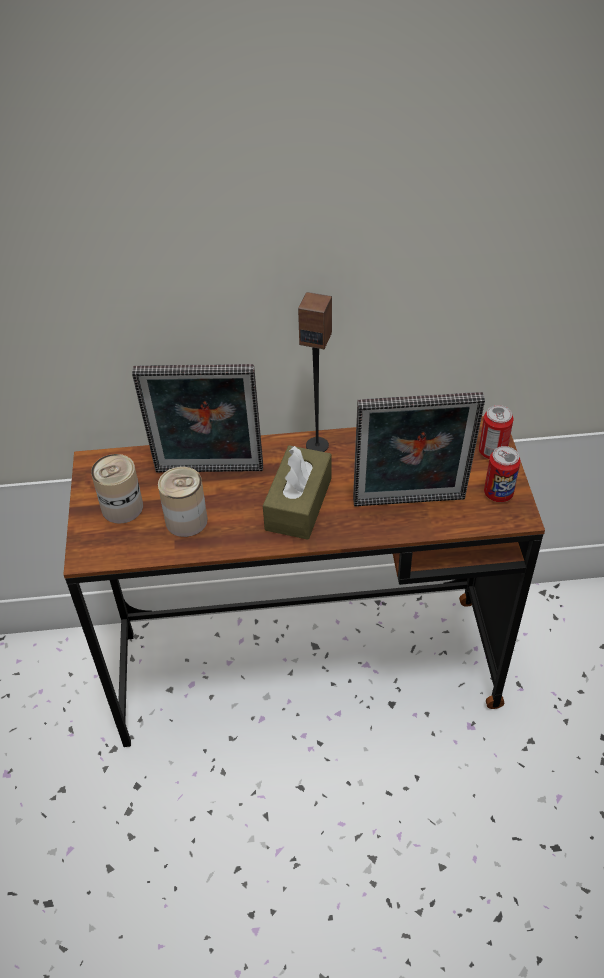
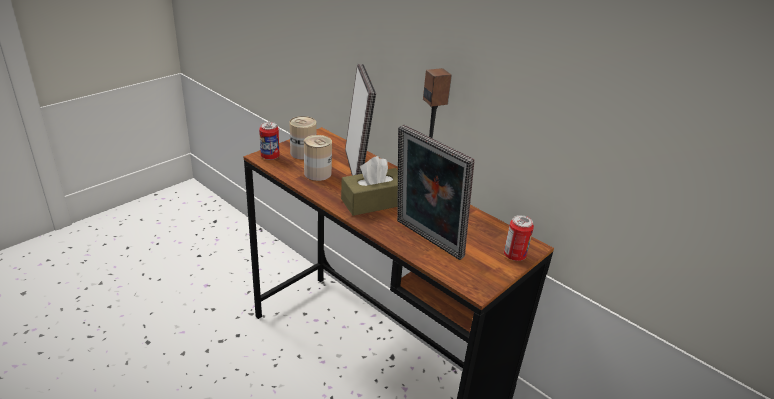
camera: 45 degrees right, 15 degrees down
picture frame [132,364,263,473] -> picture frame turned 150 degrees counterclockwise [345,64,376,175]
can [484,446,521,502] -> can moved to [259,122,280,160]

